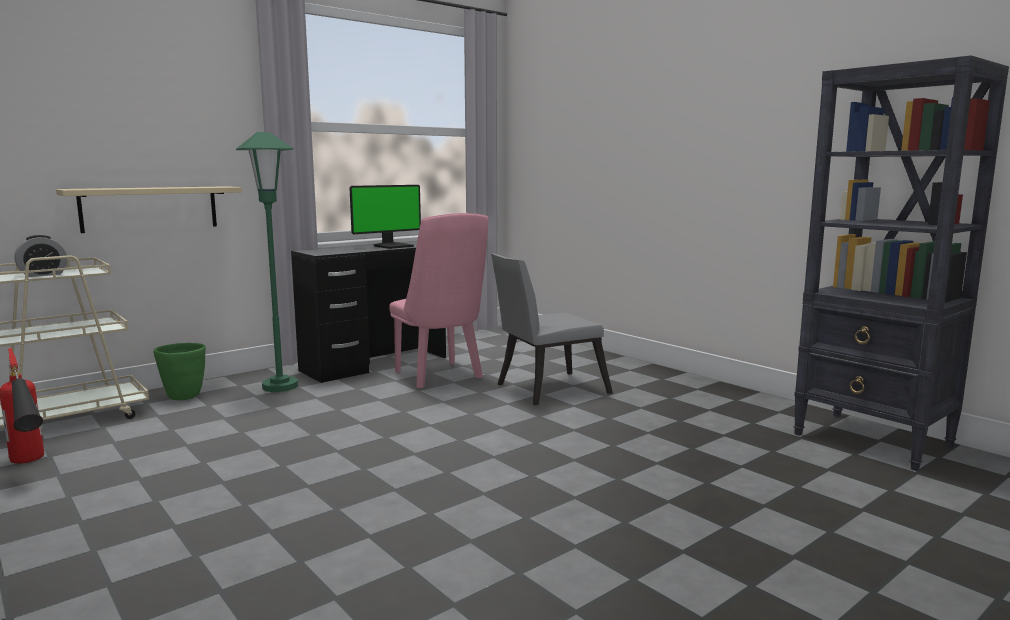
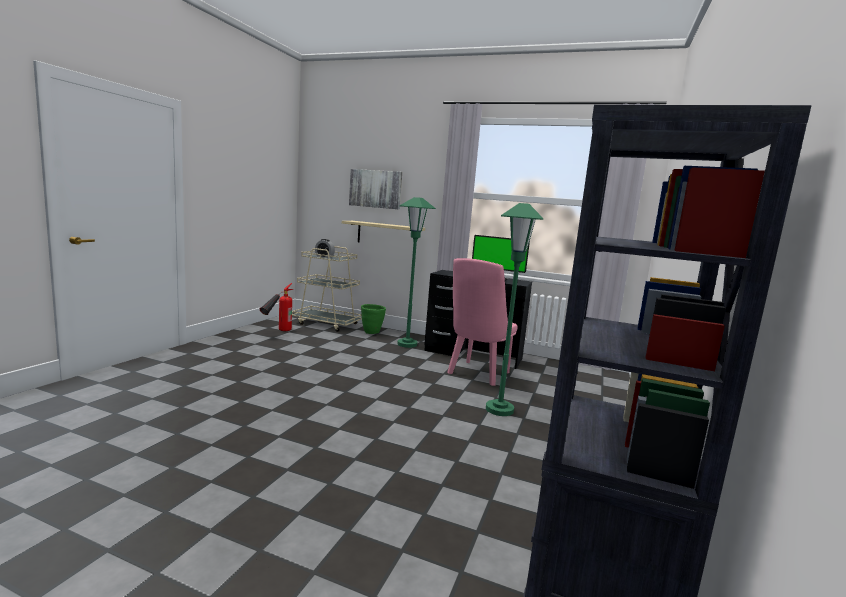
camera: 60 degrees right, 0 degrees up
grey chair [491,253,613,405] -> green floor lamp [486,203,543,416]
none -> picture [349,169,402,209]

